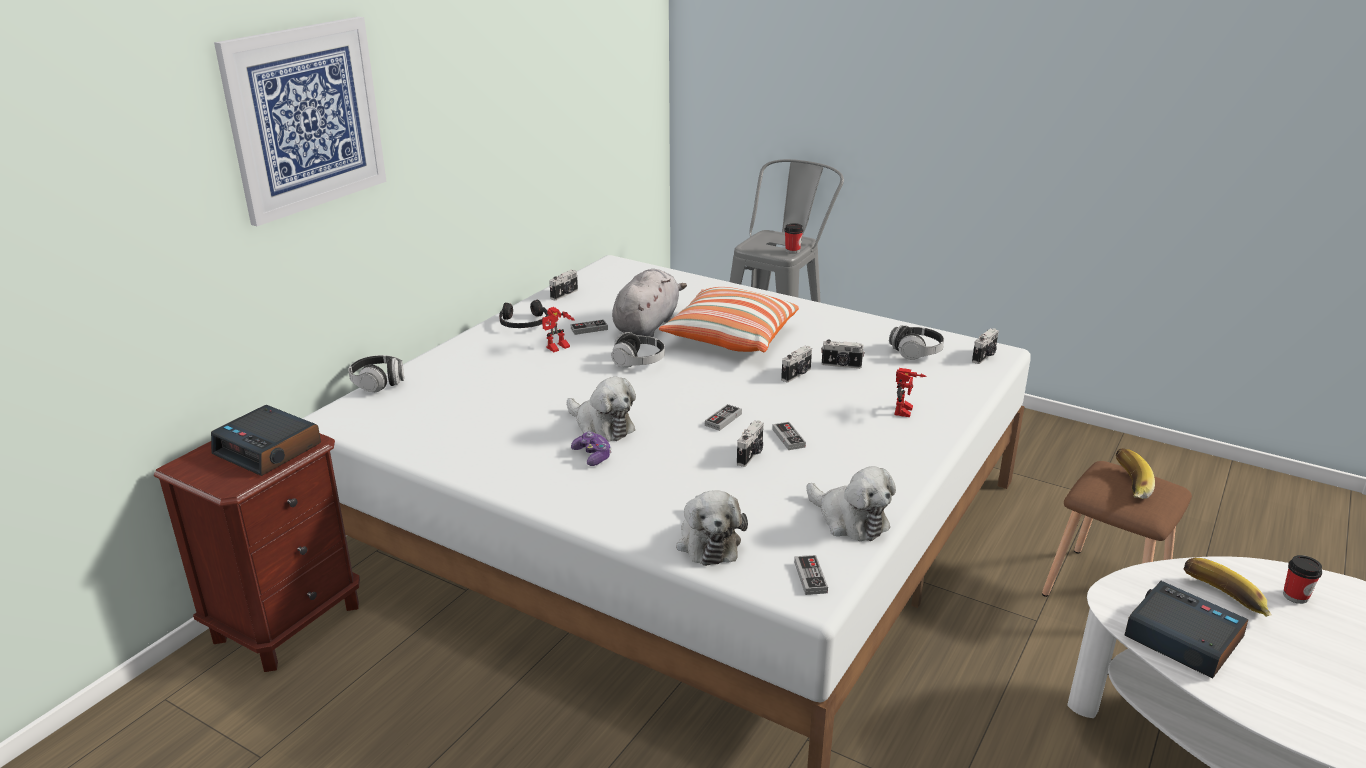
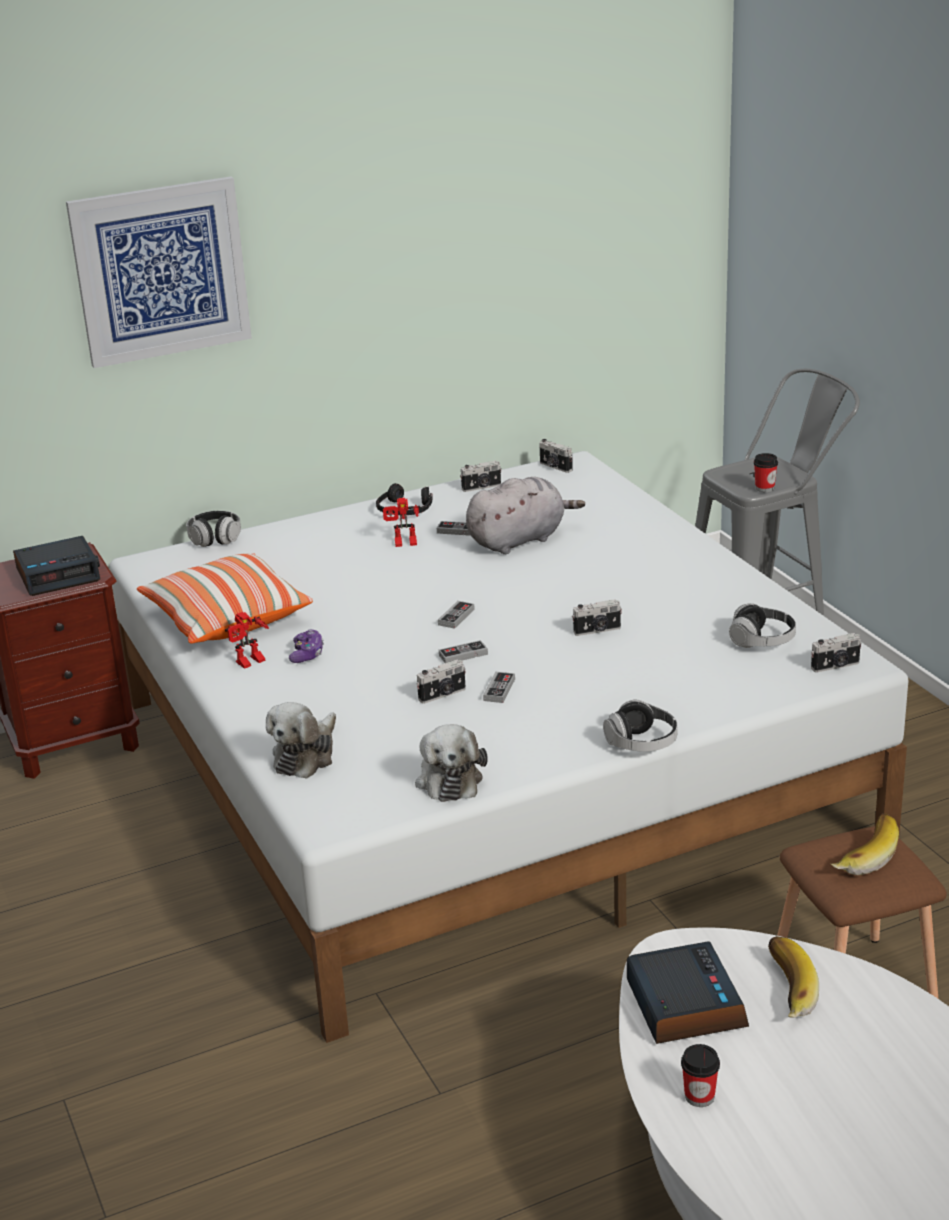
camera: 35 degrees right, 0 degrees up
alarm clock [211,405,321,476] -> alarm clock turned 90 degrees counterclockwise [13,536,100,596]
plush toy [567,377,636,442] -> none
headphones [611,332,665,368] -> headphones moved to [603,699,678,752]
pillow [659,287,799,352] -> pillow moved to [137,553,313,644]
game controller [794,555,828,595] -> game controller moved to [438,601,475,629]
camera [821,340,865,369] -> camera moved to [539,439,573,473]
toy robot [894,368,927,417] -> toy robot moved to [225,612,269,669]
cup [1283,555,1322,604] -> cup moved to [681,1044,720,1107]

